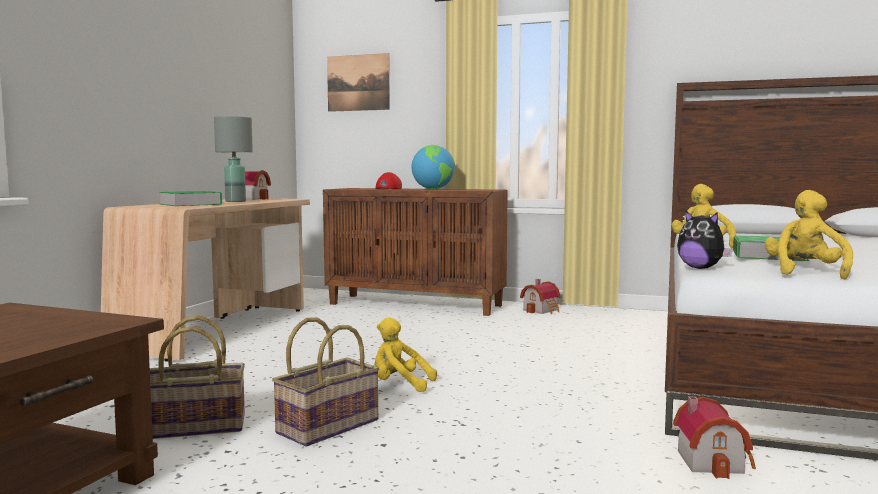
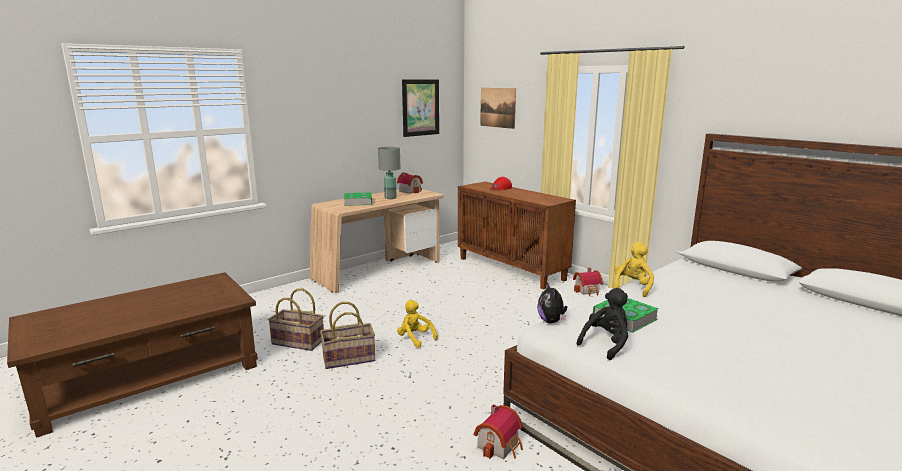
camera: 30 degrees right, 10 degrees up
globe [411,145,455,190] -> none
yellow plush toy [764,190,853,280] -> black plush toy [577,288,628,360]
none -> picture [402,79,439,137]

